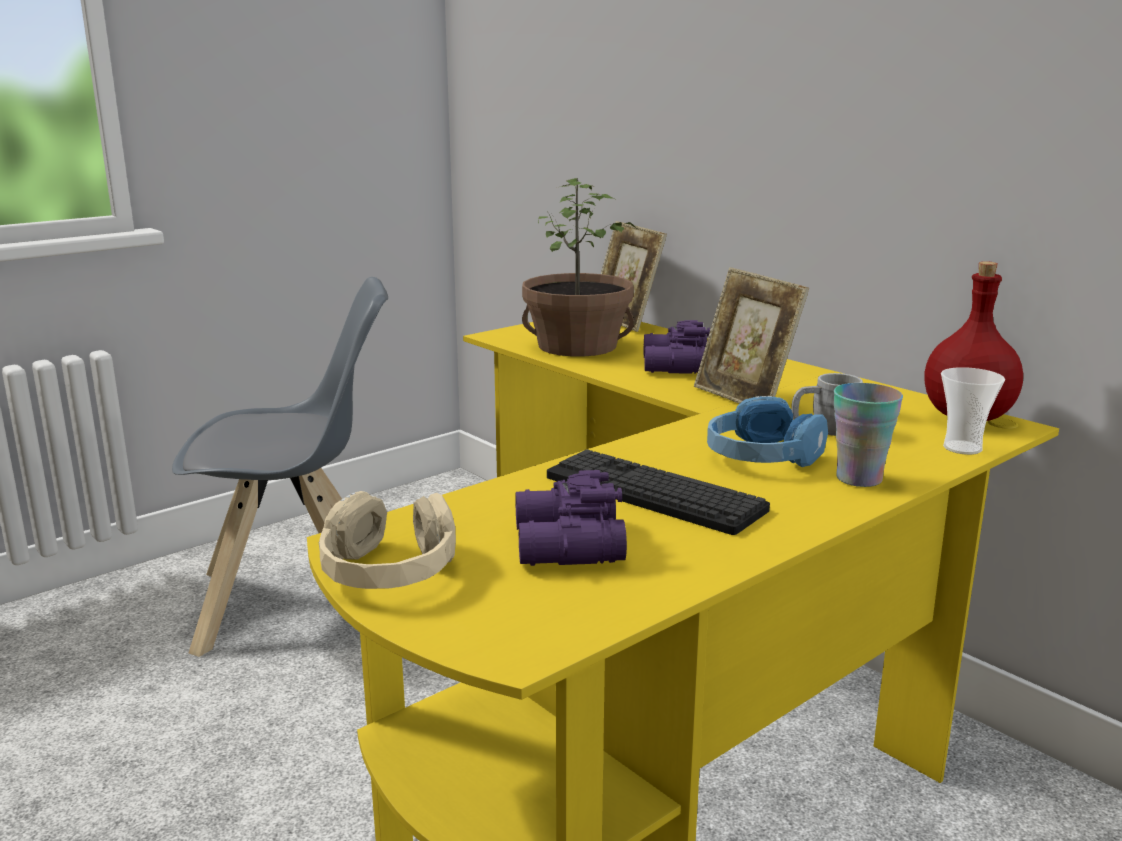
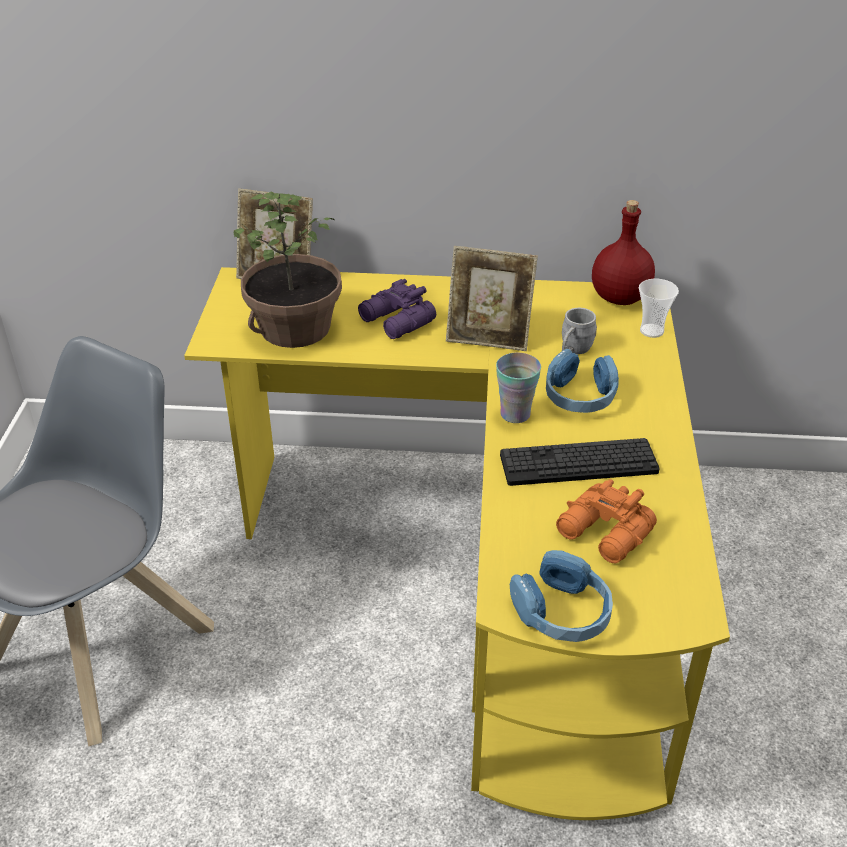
camera: 45 degrees left, 20 degrees up
beige headphones [319,491,456,589] -> blue headphones [510,550,613,642]
purple binoculars [516,470,627,566] -> orange binoculars [556,479,657,564]
cup [834,383,903,487] -> cup moved to [496,352,541,423]

